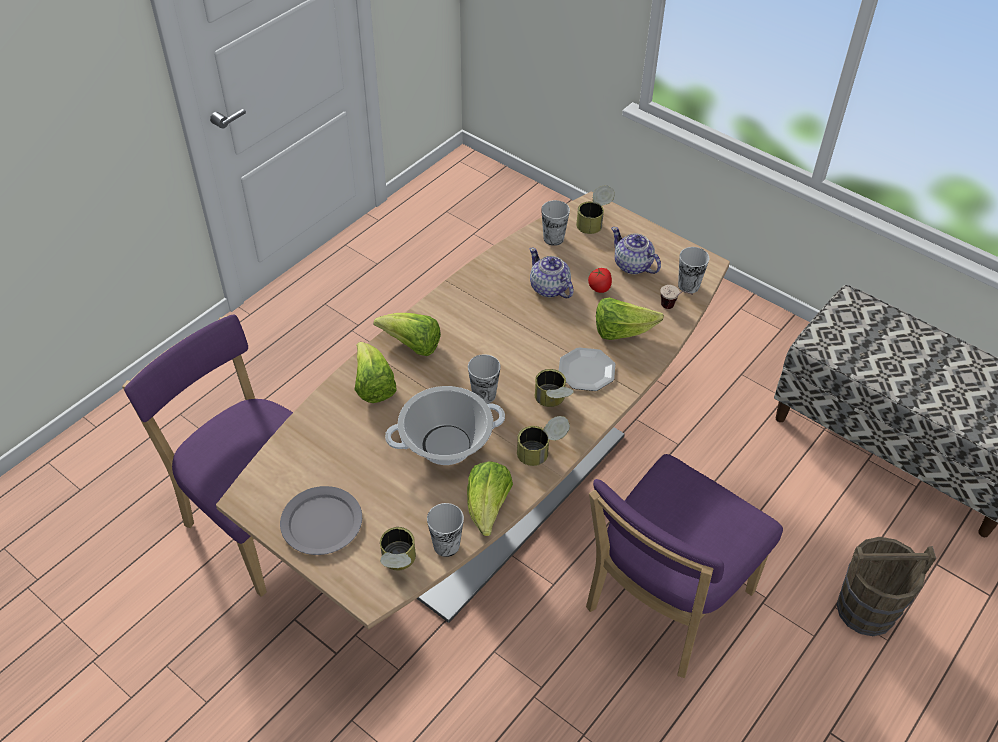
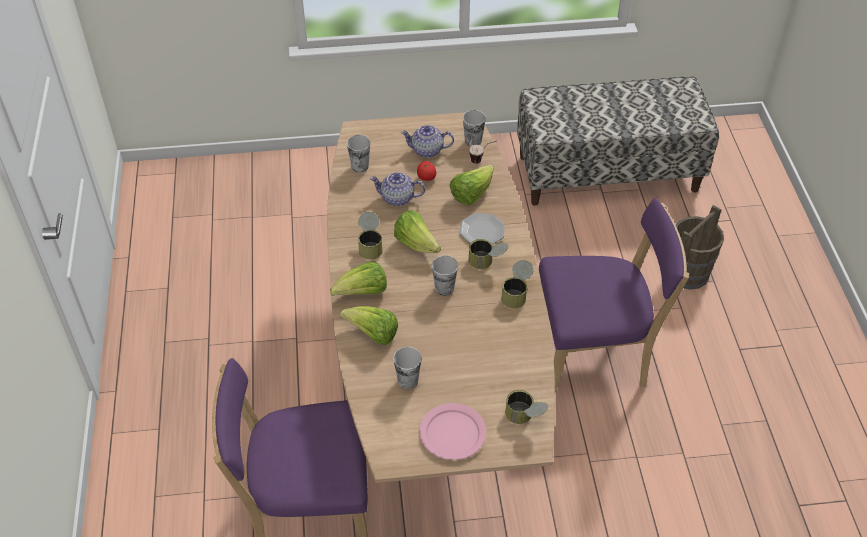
camera: 45 degrees left, 0 degrees up
grey plate [280,486,362,555] -> pink plate [419,403,486,460]
cooking pot [385,386,505,465] -> none
cup [427,503,464,557] -> cup moved to [393,347,422,389]
lettuce [467,461,513,536] -> lettuce moved to [394,210,441,253]
can [576,185,615,234] -> can moved to [358,212,383,260]
purple chair [586,454,783,678] -> purple chair turned 90 degrees counterclockwise [539,198,689,393]

